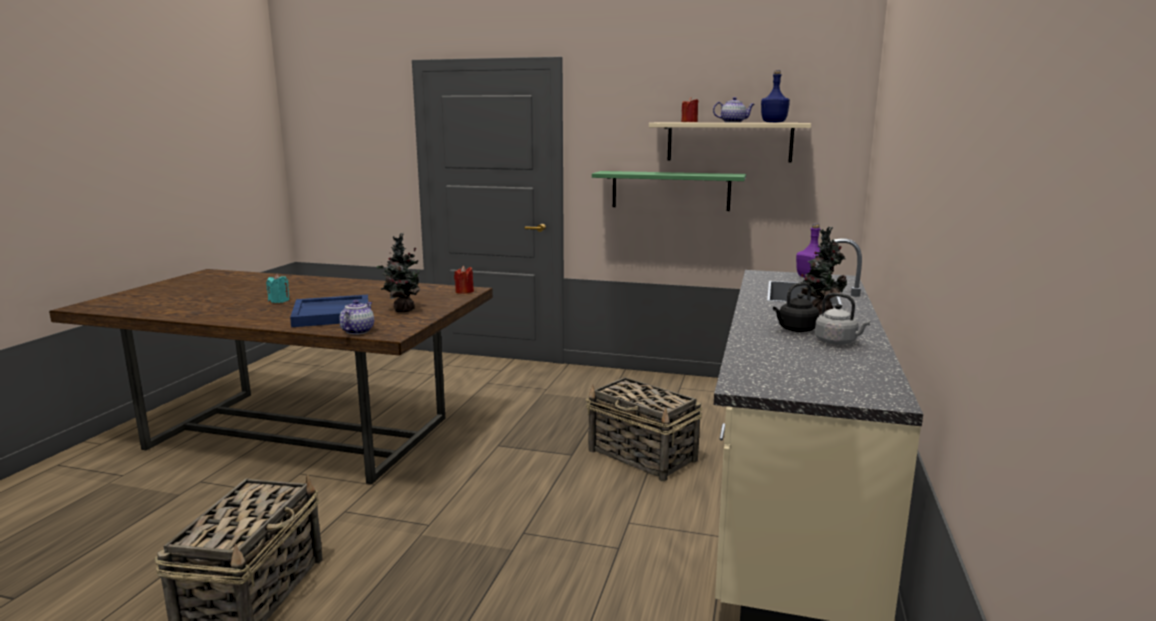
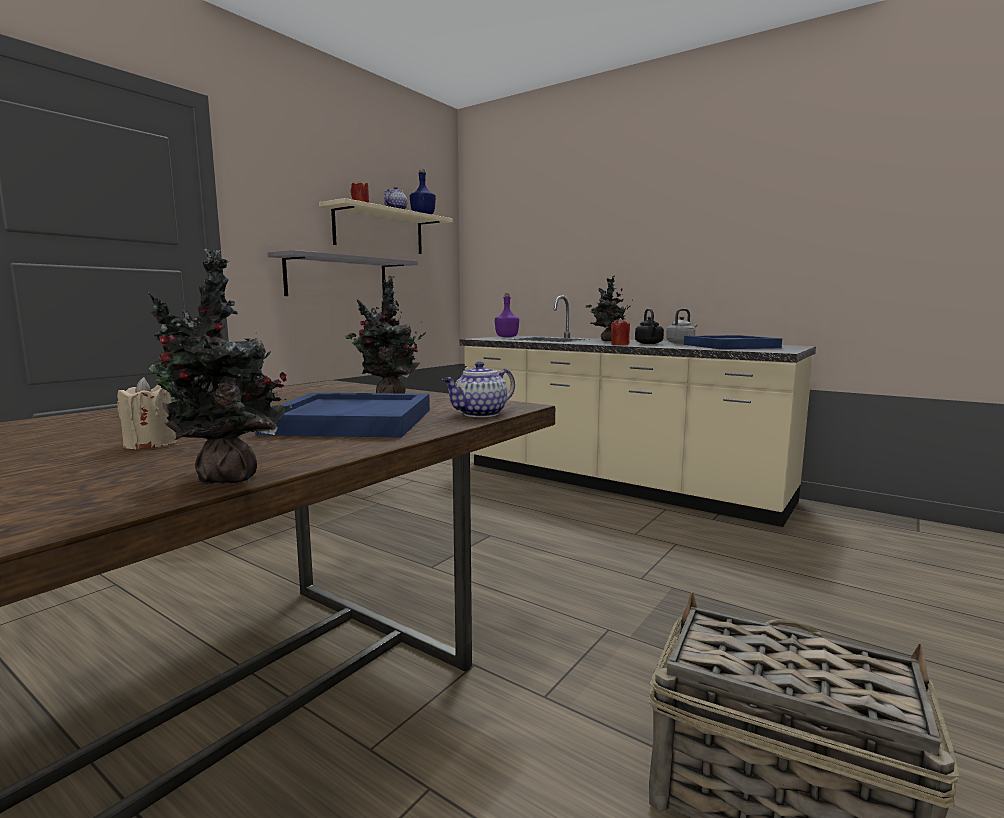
camera: 70 degrees left, 5 degrees down
turquoise candle [266,274,289,303] -> beige candle [117,377,177,449]
teapot [339,300,374,335] -> teapot turned 75 degrees counterclockwise [442,362,515,417]
red candle [454,266,474,294] -> red candle moved to [611,318,630,345]
basket [586,377,702,481] -> none
green shelf [592,171,746,211] -> grey shelf [267,250,418,296]
none -> potted plant [147,248,292,485]
none -> blue tray [684,335,782,349]

